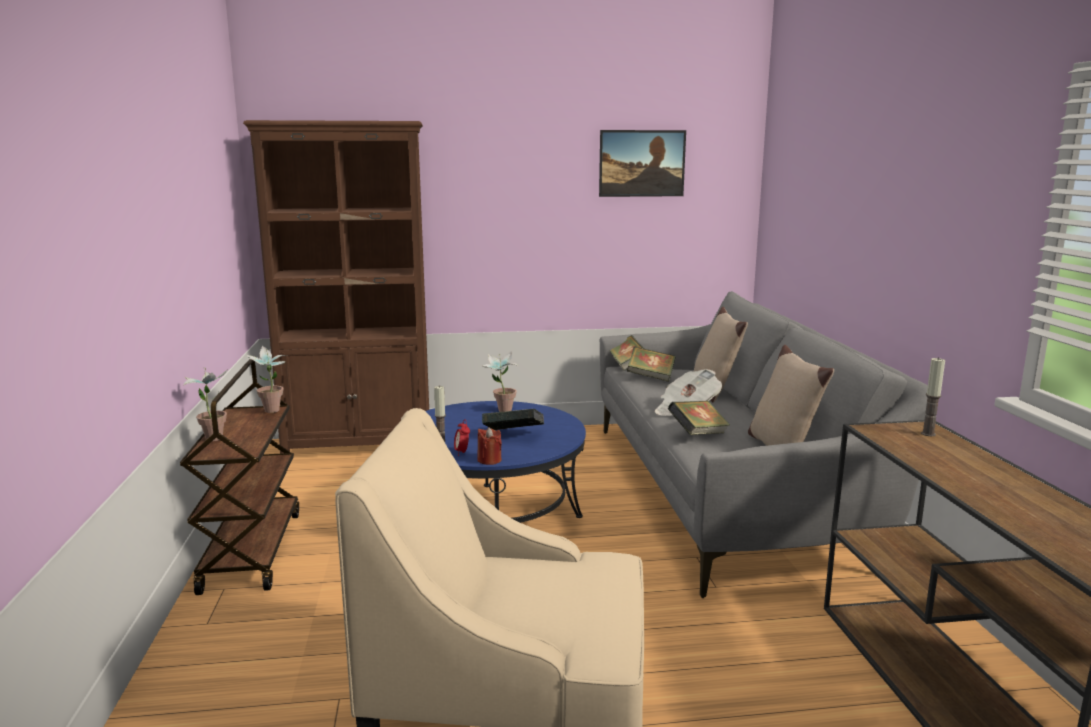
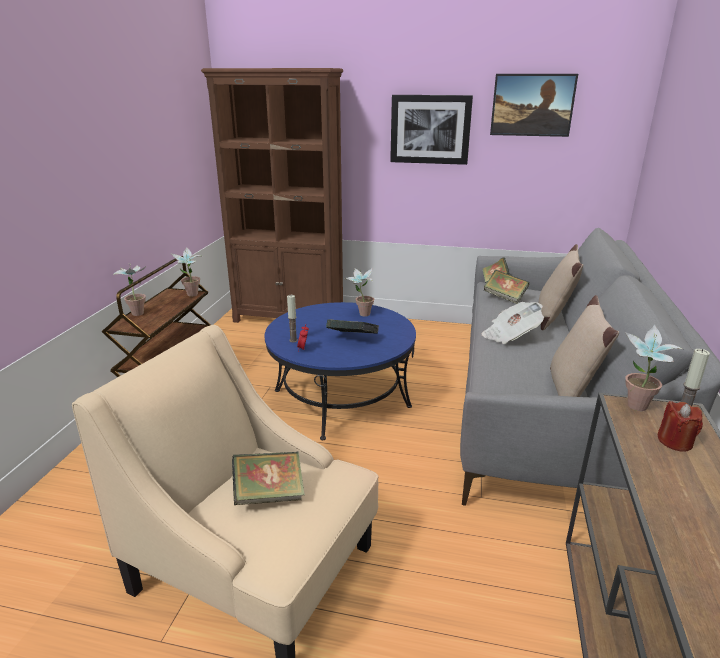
camera: 20 degrees right, 10 degrees up
red candle [477,427,502,465] -> red candle moved to [657,401,703,452]
book [668,401,730,435] -> book moved to [232,451,305,505]
none -> picture [390,95,473,165]
none -> potted plant [625,325,684,411]

